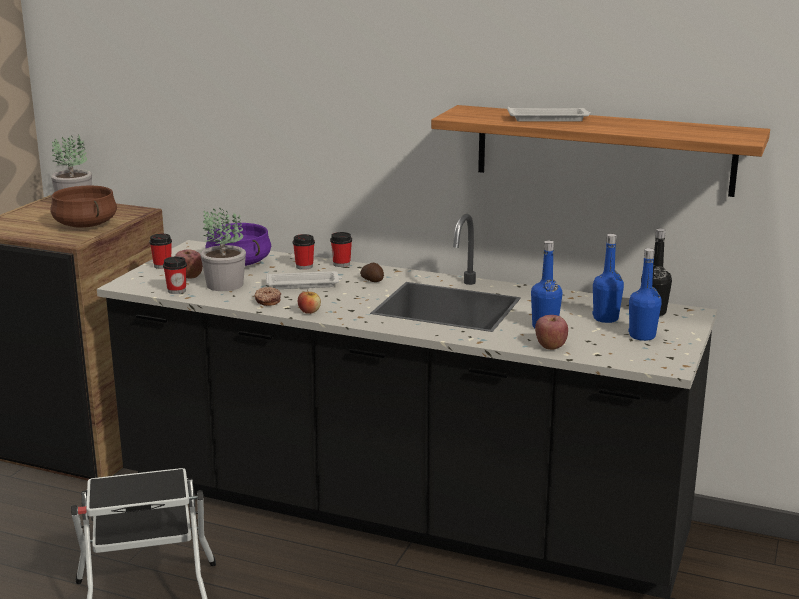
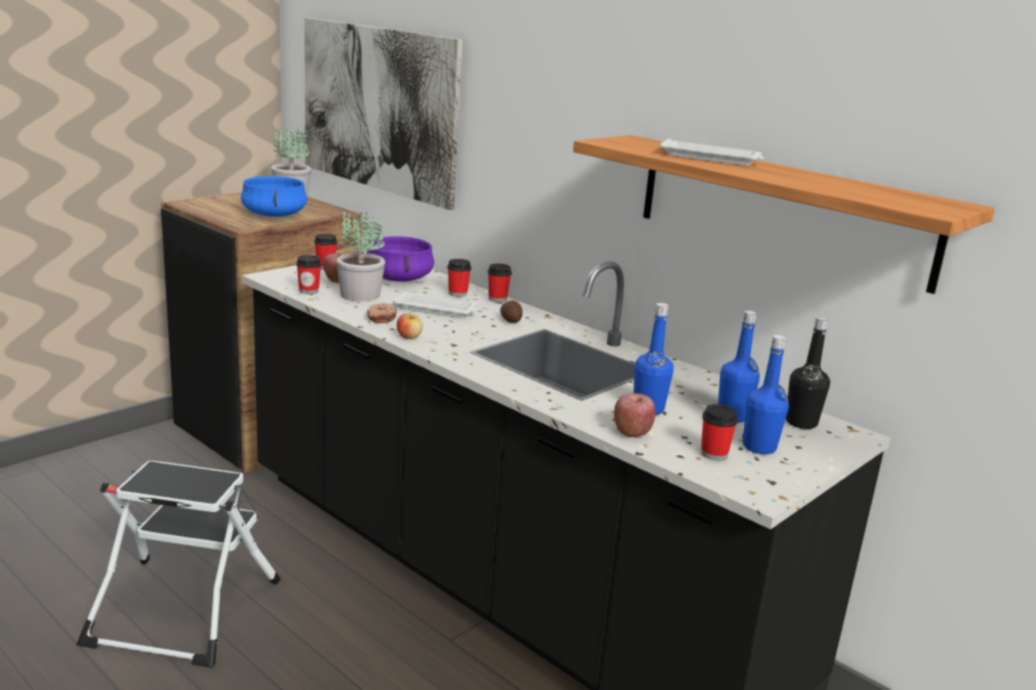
camera: 20 degrees right, 0 degrees up
brown cooking pot [50,186,117,228] -> blue cooking pot [241,176,307,217]
none -> picture [304,18,463,210]
none -> cup [701,404,738,461]

